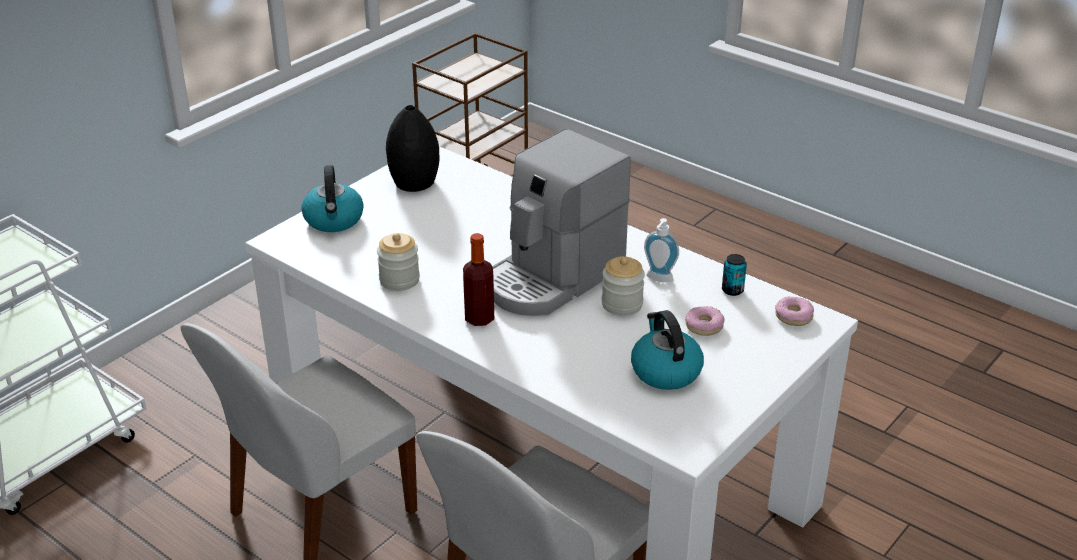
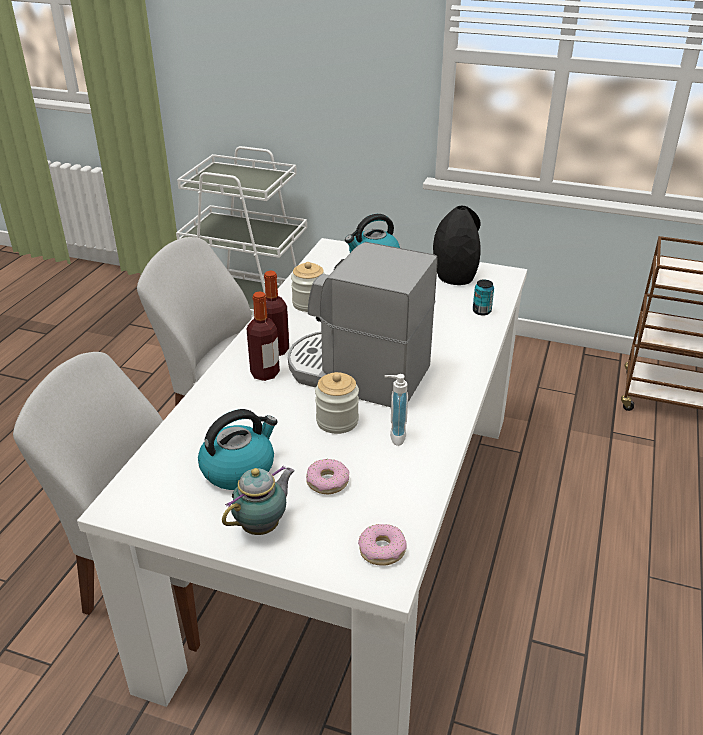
camera: 70 degrees right, 0 degrees up
can [722,254,747,296] -> can moved to [473,279,494,316]
none -> teapot [222,466,294,535]
none -> bottle [247,291,280,381]

